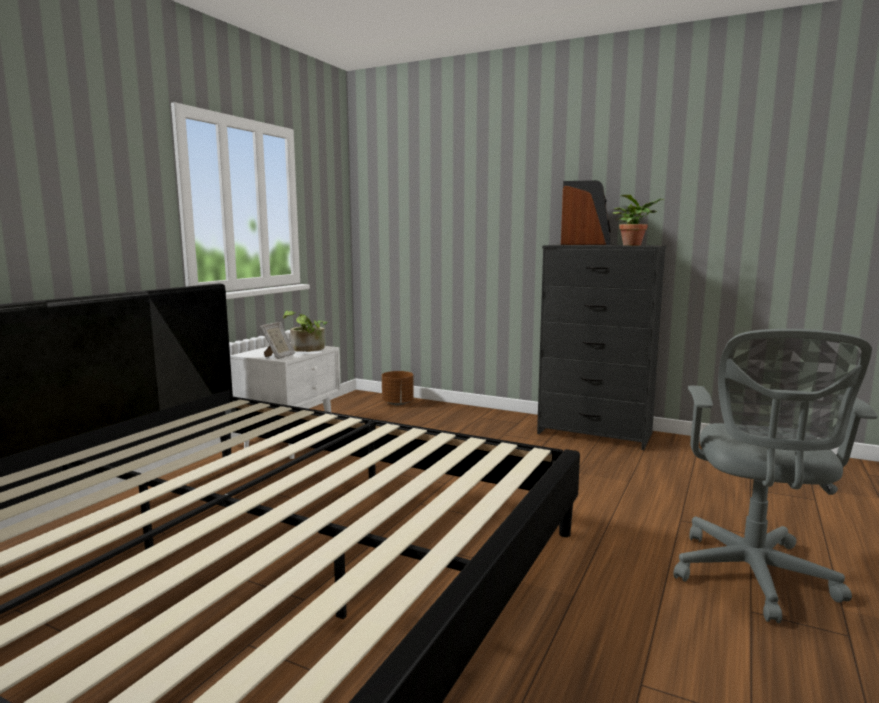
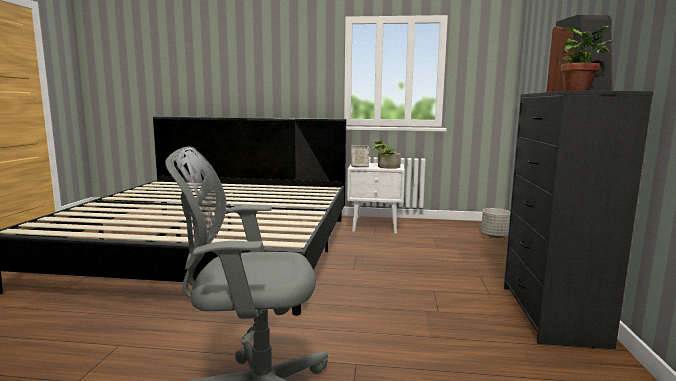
camera: 70 degrees right, 0 degrees up
brown planter [382,371,414,405] -> grey planter [481,208,511,238]

